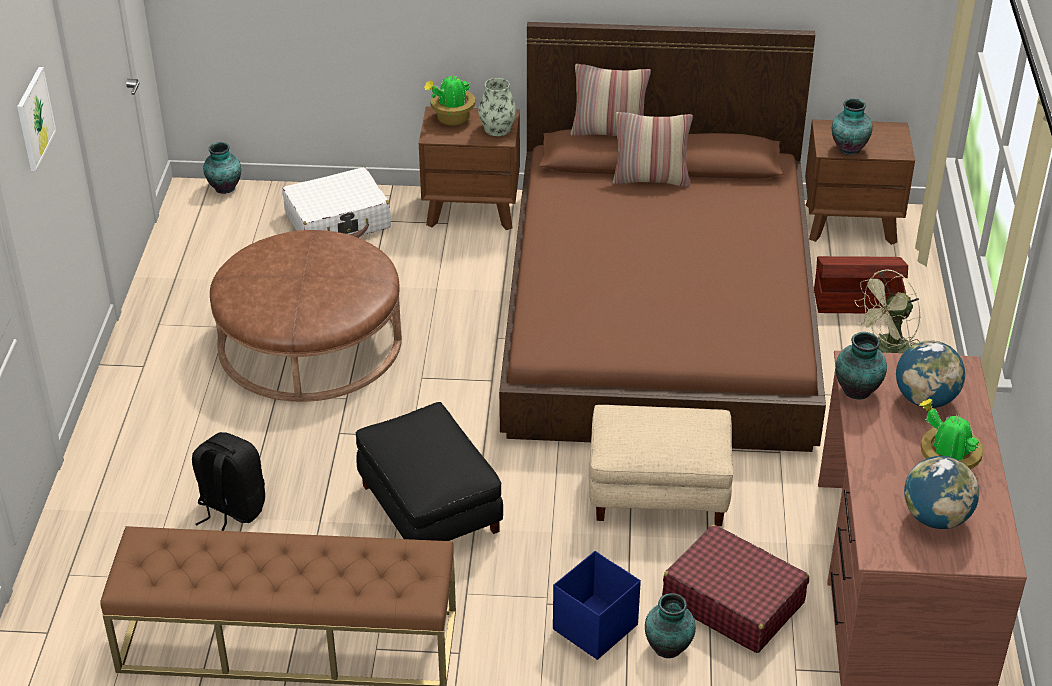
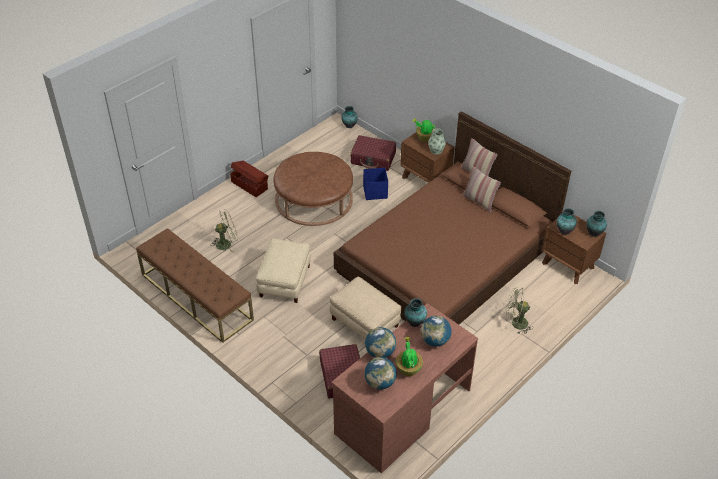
camera: 40 degrees right, 5 degrees up
picture [17,67,56,171] -> none
black backpack [192,432,265,531] -> green fan [212,209,238,252]
white suitcase [282,167,391,238] -> red suitcase [350,135,396,171]
black ottoman [356,402,503,541] -> beige ottoman [256,238,311,303]
blue storage box [553,551,641,660] -> blue storage box moved to [363,168,388,200]
vase [645,593,696,658] -> vase moved to [586,211,607,237]
brown storage box [814,256,908,314] -> brown storage box moved to [230,161,268,197]
none -> globe [365,327,396,358]

